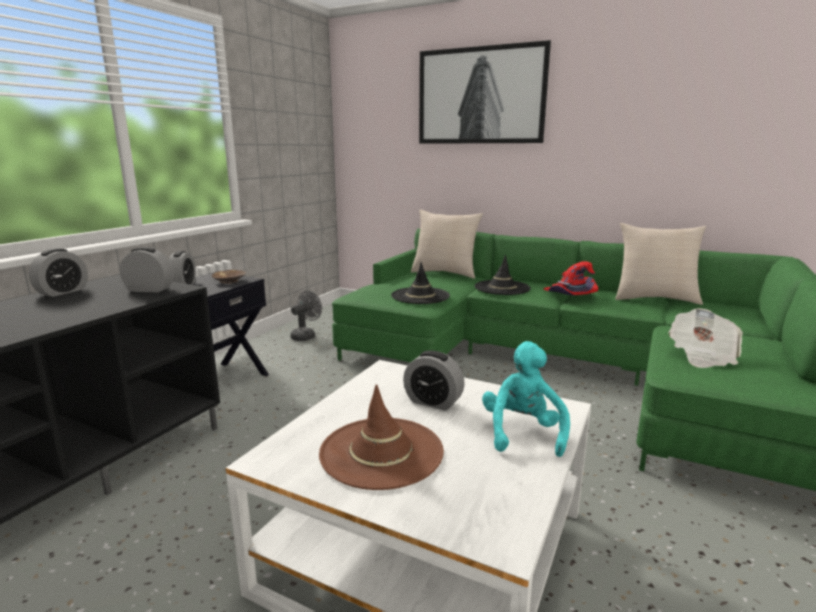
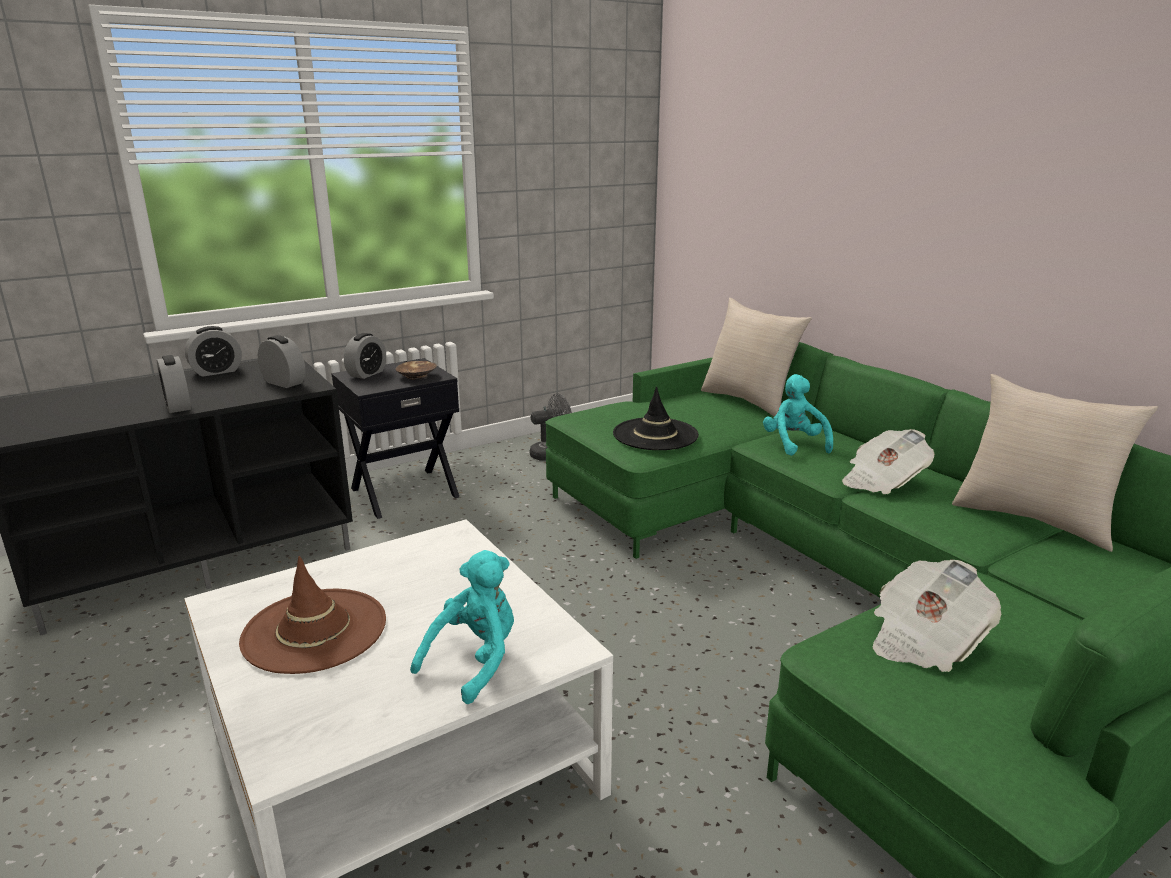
camera: 30 degrees right, 5 degrees up
alarm clock [403,350,465,411] -> alarm clock moved to [157,355,191,413]
picture [419,40,551,144] -> none
black hat [474,255,531,295] -> turquoise plush toy [763,374,833,456]
red hat [544,261,598,296] -> newspaper [842,429,935,494]

